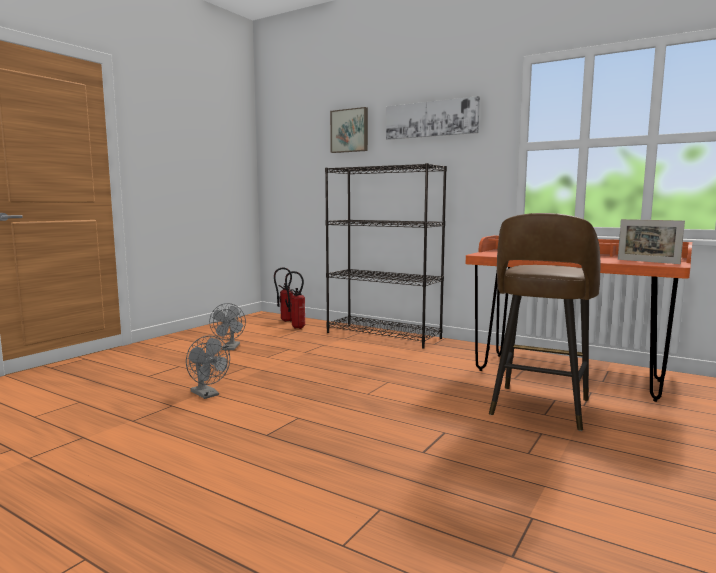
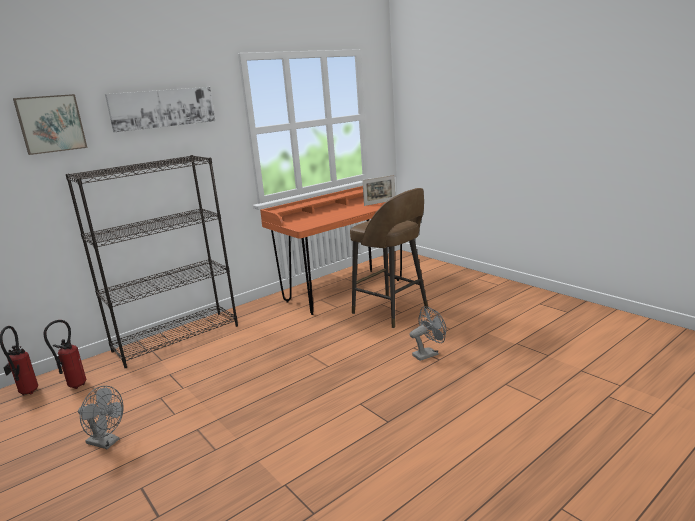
camera: 70 degrees left, 10 degrees up
grey fan [186,336,230,399] -> grey fan moved to [410,306,446,361]

